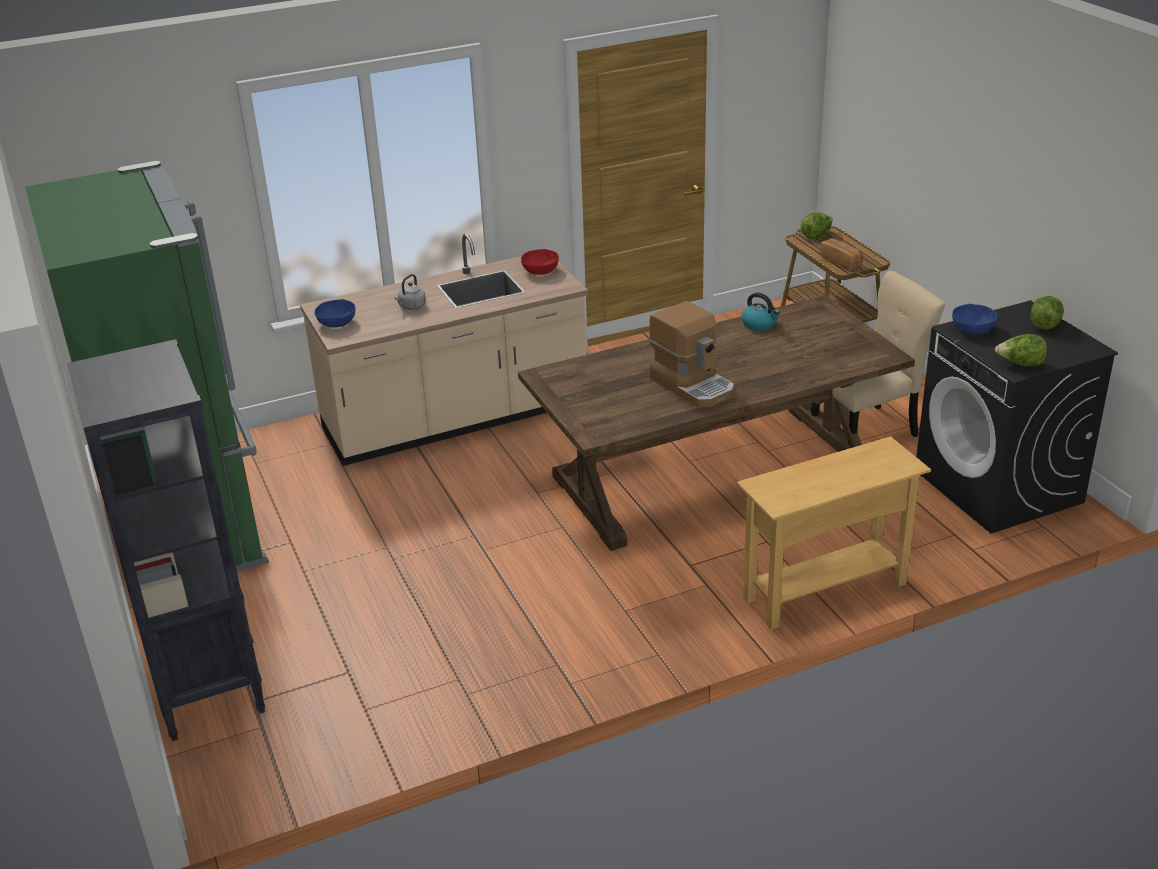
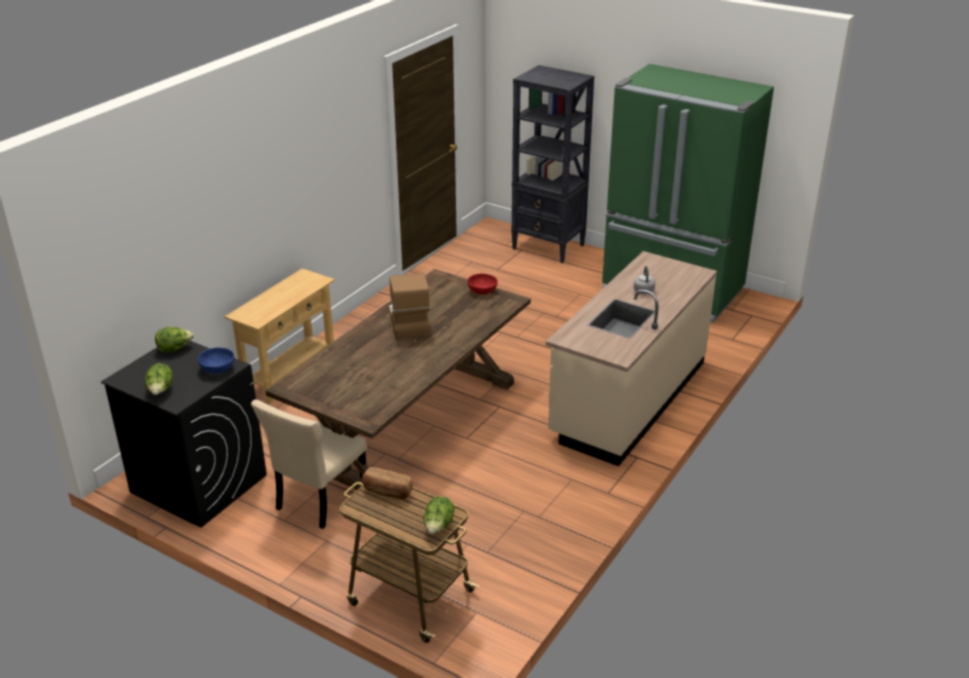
camera: 145 degrees right, 0 degrees up
blue bowl [314,299,355,328] -> none
red bowl [521,249,559,275] -> red bowl moved to [467,273,498,294]
coffee machine [649,301,734,407] -> coffee machine turned 60 degrees clockwise [389,273,431,339]
kettle [742,292,780,331] -> none

